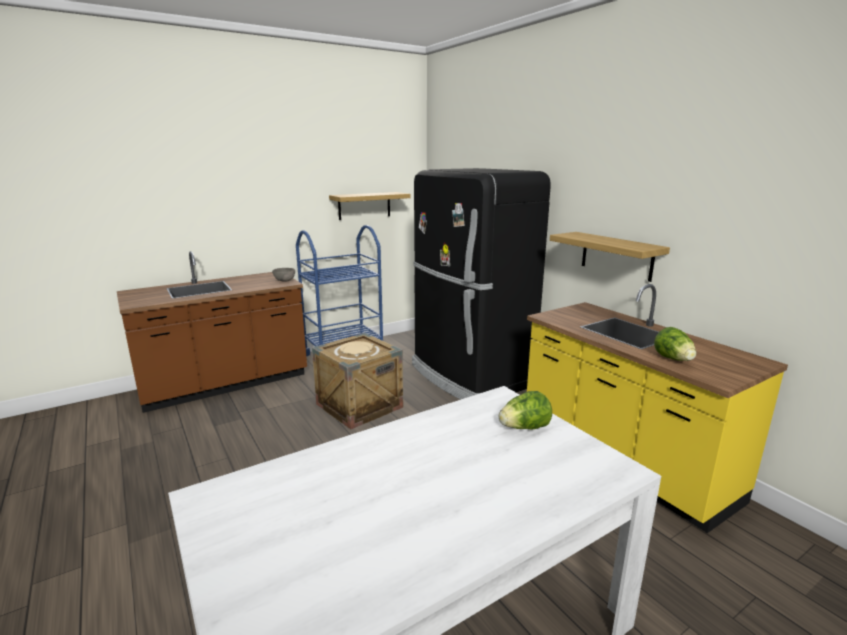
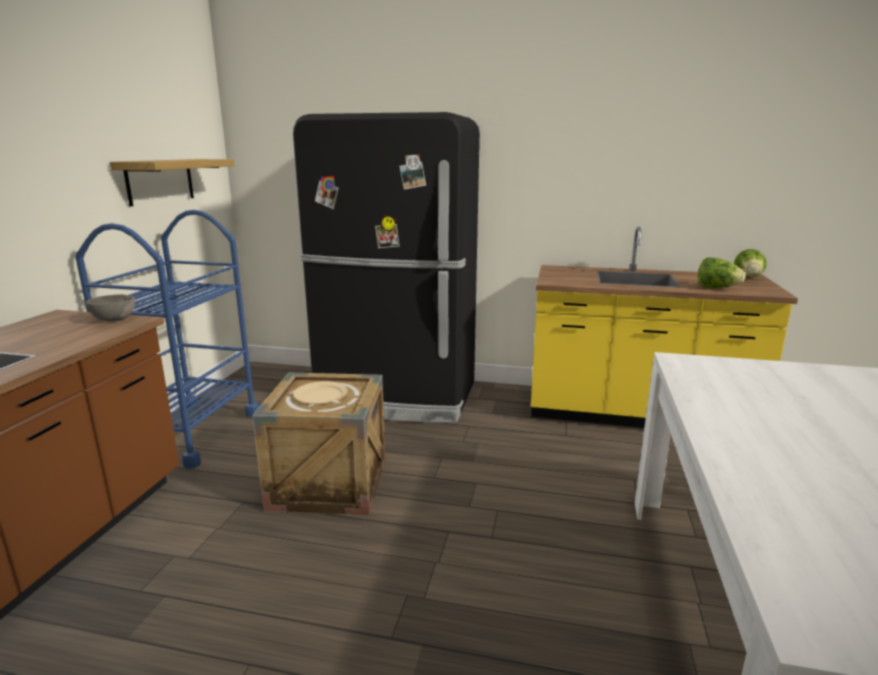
camera: 45 degrees left, 0 degrees up
lettuce [499,391,552,430] -> lettuce moved to [734,249,767,277]
shelf [550,232,670,282] -> none

